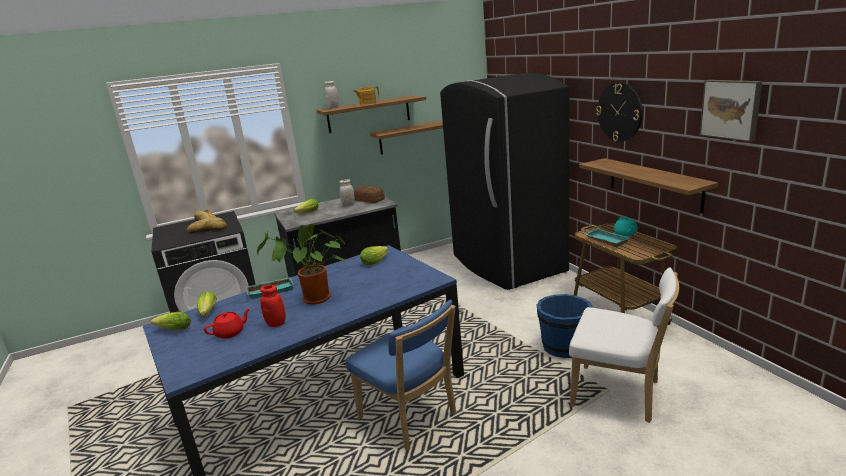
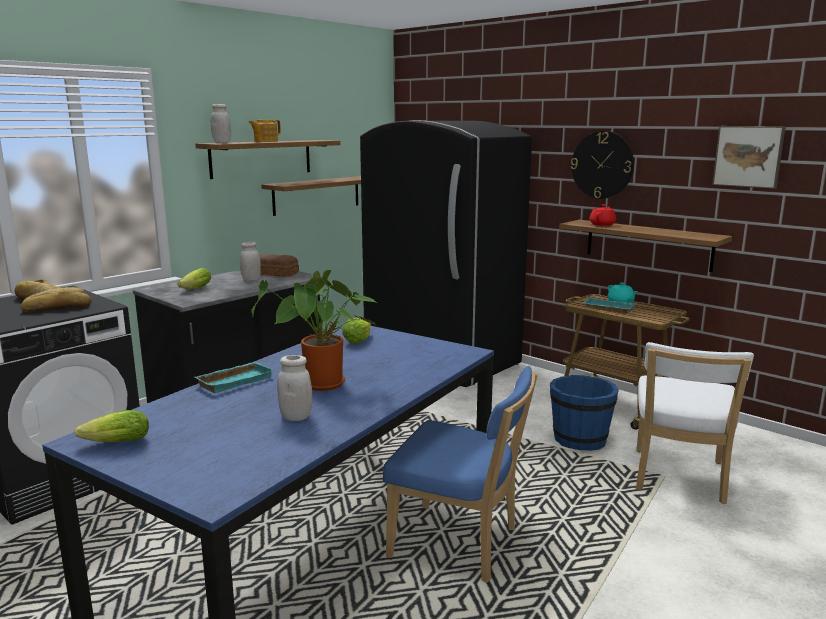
camera: 25 degrees left, 5 degrees down
lettuce [197,291,217,317] -> none
red teapot [204,308,251,339] -> red teapot moved to [589,204,616,226]
red jar [260,285,286,327] -> white jar [277,355,312,421]
white chair [569,267,679,423] -> white chair turned 105 degrees clockwise [636,342,754,504]

